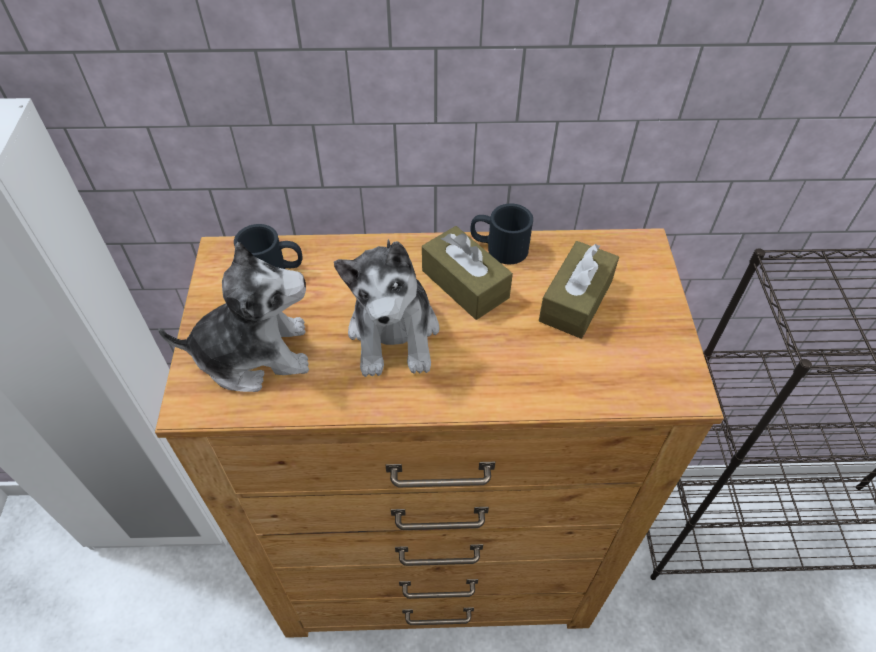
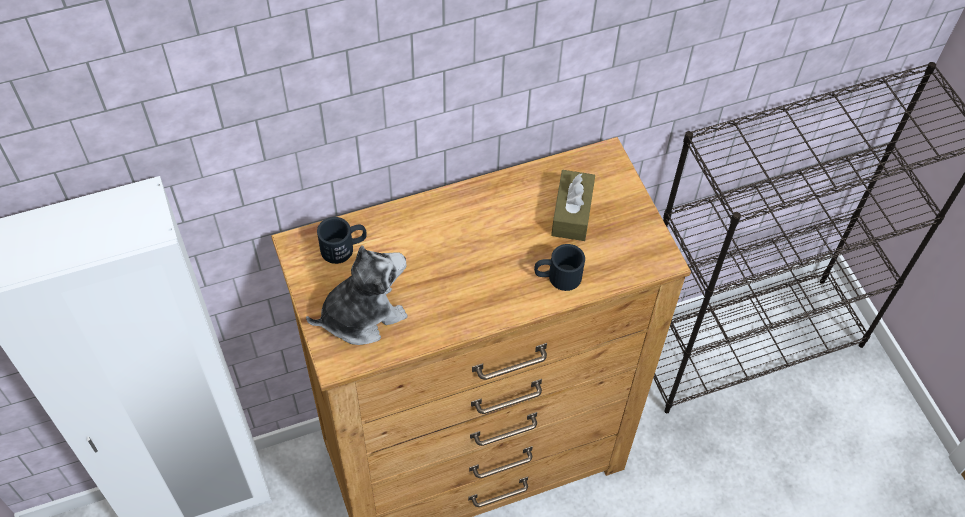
camera: 20 degrees left, 5 degrees up
plush toy [334,239,440,377] -> none
brown tissue box [422,226,513,320] -> none
black mug [470,203,533,265] -> black mug moved to [534,244,585,291]

